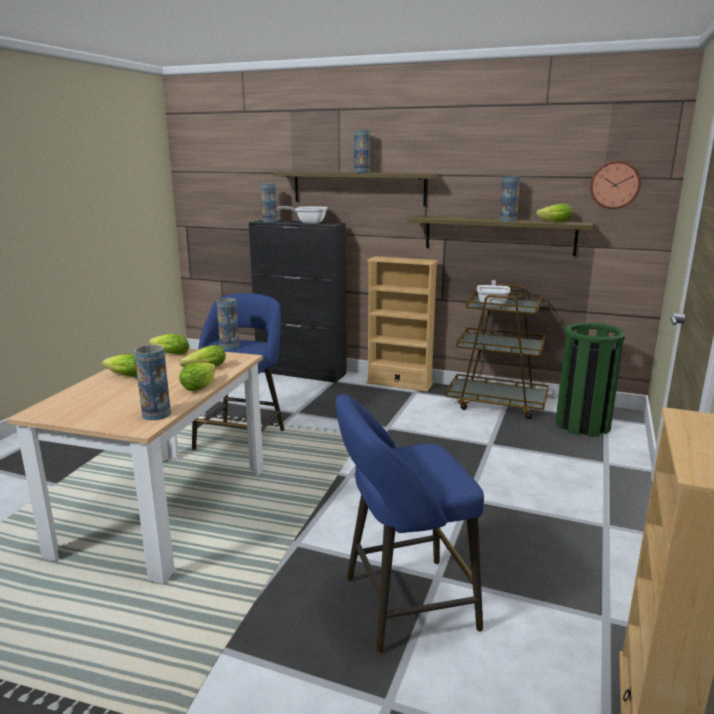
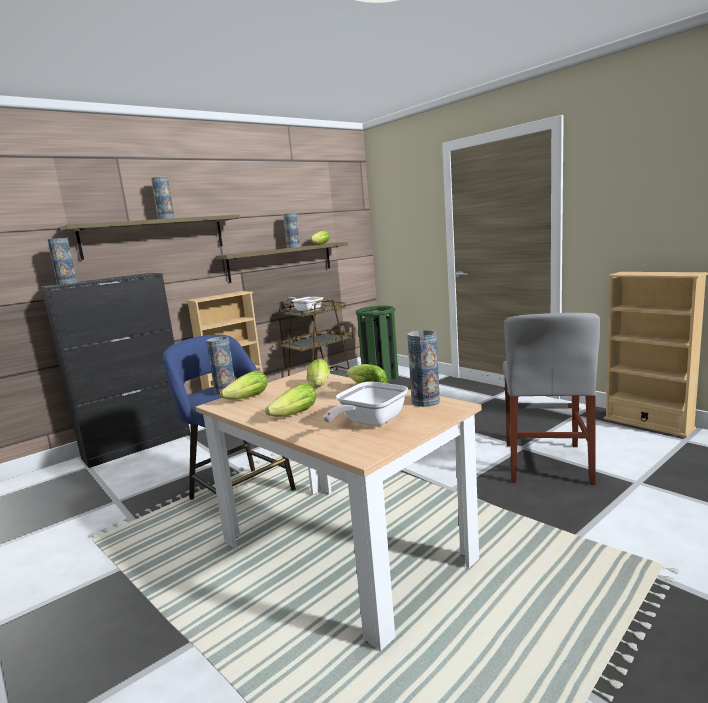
camera: 60 degrees left, 5 degrees down
frying pan [276,206,328,224] -> frying pan moved to [323,382,408,427]
blue stool [335,394,484,654] -> grey chair [503,313,600,485]
wall clock [590,161,641,209] -> none

